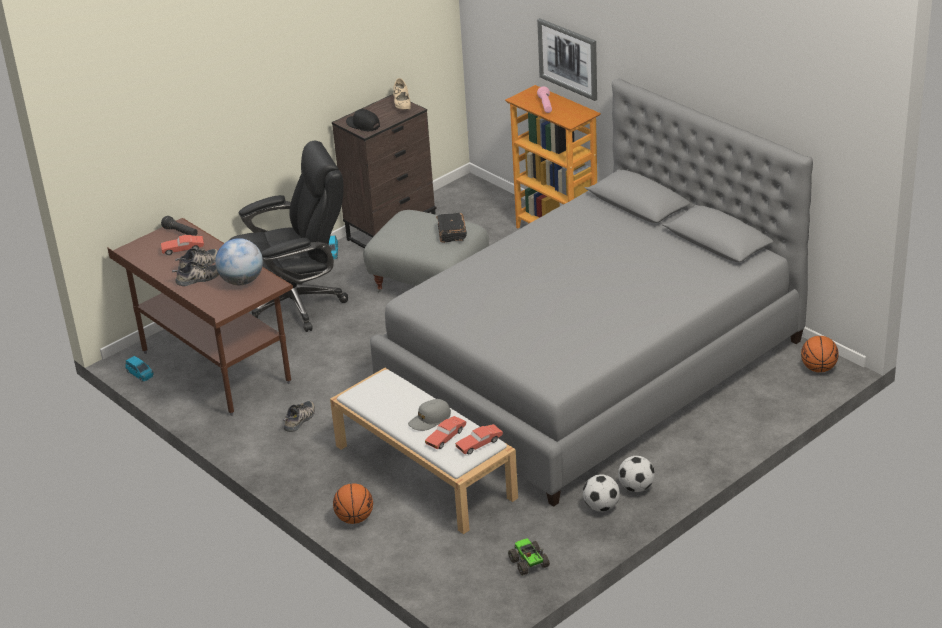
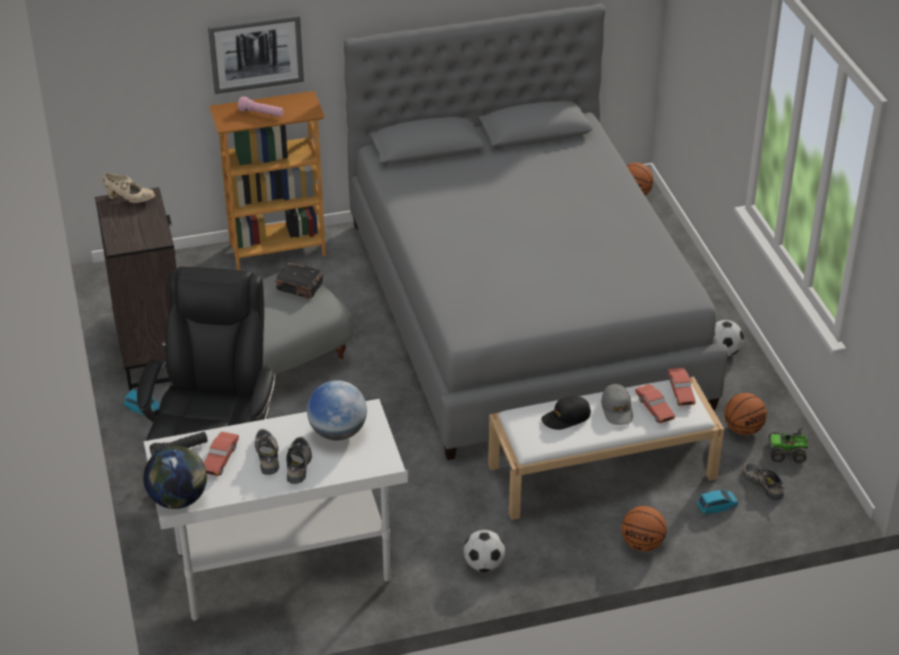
camera: 65 degrees left, 5 degrees up
brown desk [107,218,293,416] -> white desk [144,399,408,623]
blue toy car [125,356,154,382] -> blue toy car moved to [697,490,738,516]
shoe [283,401,315,432] -> shoe moved to [742,463,785,500]
black cap [346,109,380,131] -> black cap moved to [541,396,591,430]
football [583,474,620,511] -> football moved to [464,530,505,572]
none -> globe [143,446,207,509]
none -> basketball [724,393,767,435]

